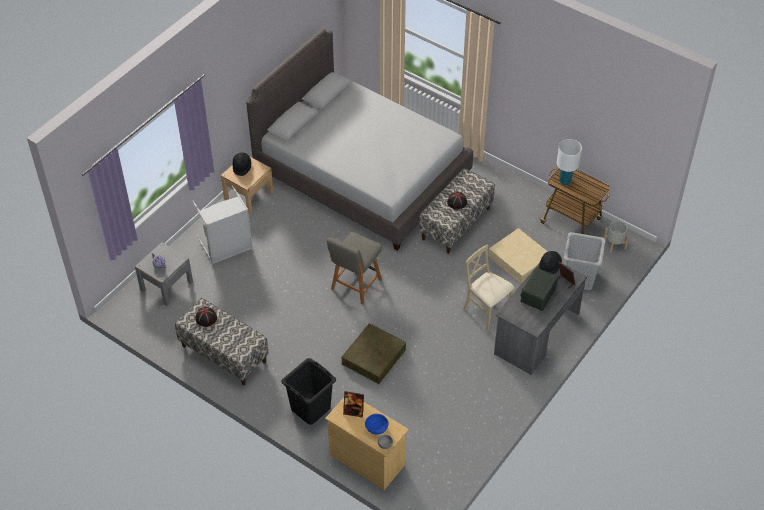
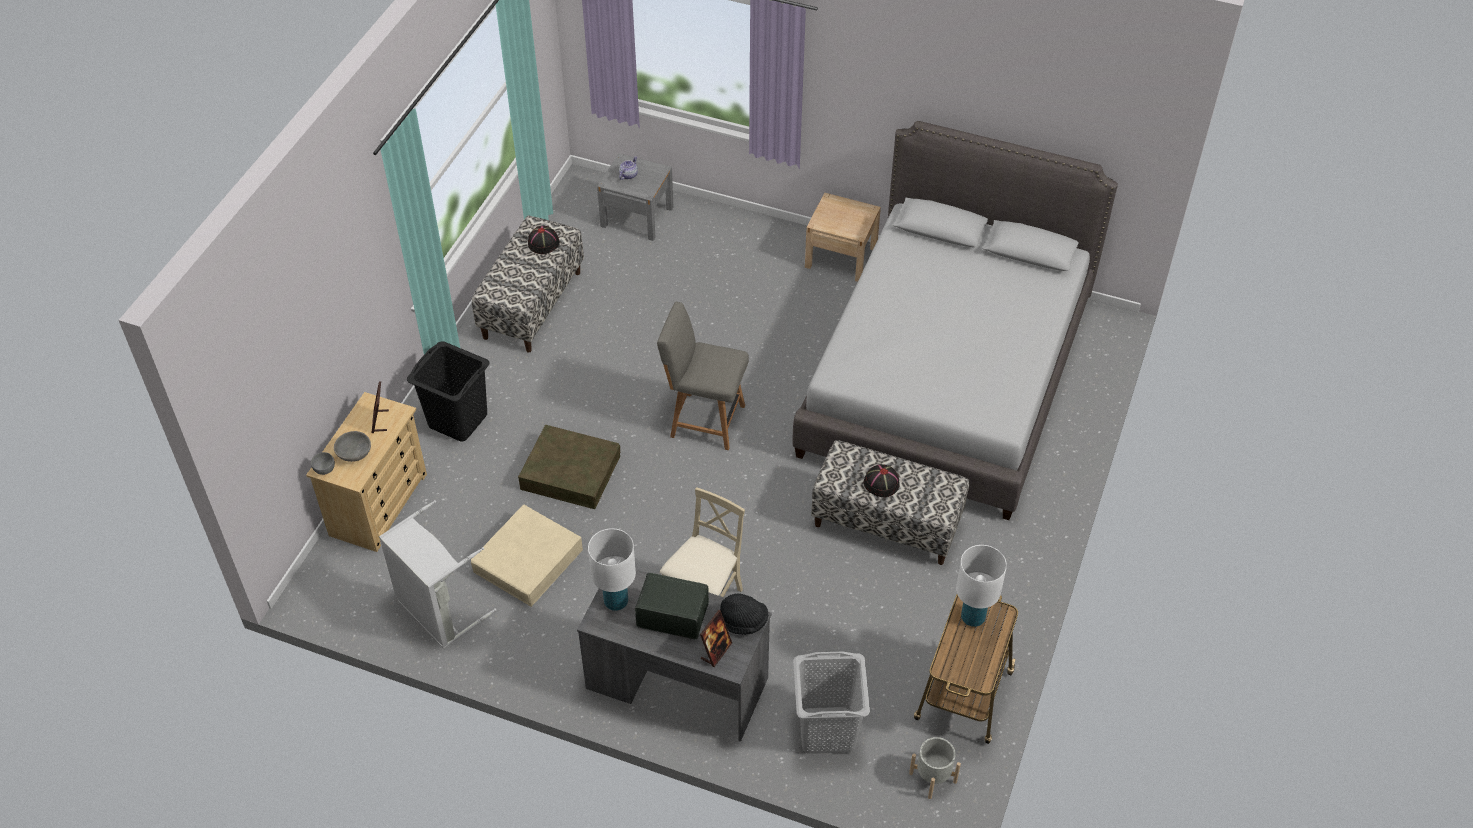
camera: 75 degrees right, 0 degrees up
grey laundry basket [192,186,253,264] -> grey laundry basket moved to [379,500,496,649]
black hat [232,152,251,176] -> none
blue bowl [365,414,389,435] -> grey bowl [334,431,371,462]
beige storage box [488,228,548,283] -> beige storage box moved to [471,504,583,607]
none -> white table lamp [588,528,636,611]

